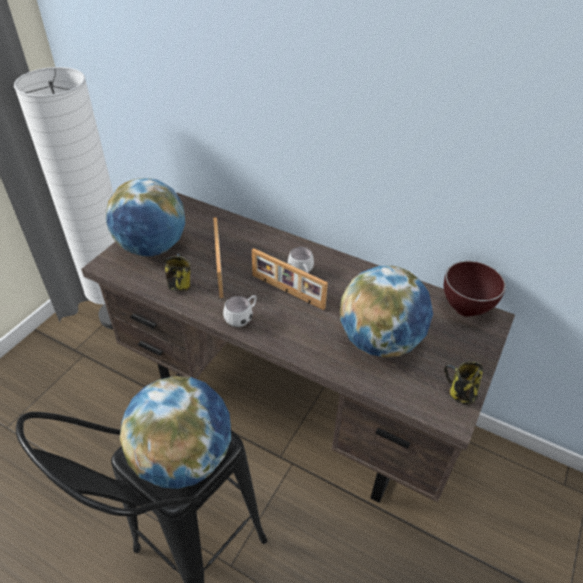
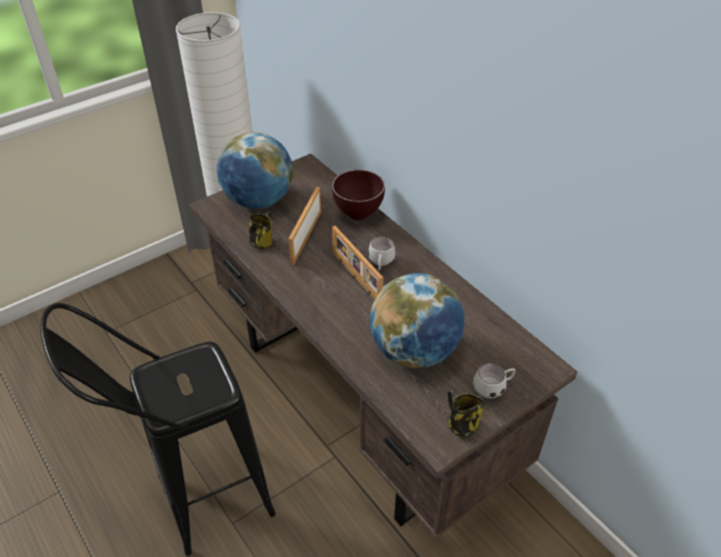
camera: 25 degrees right, 0 degrees up
globe [120,376,231,489] -> none
white mug [223,295,257,327] -> white mug moved to [473,363,516,399]
brown bowl [444,261,506,317] -> brown bowl moved to [332,170,385,220]

